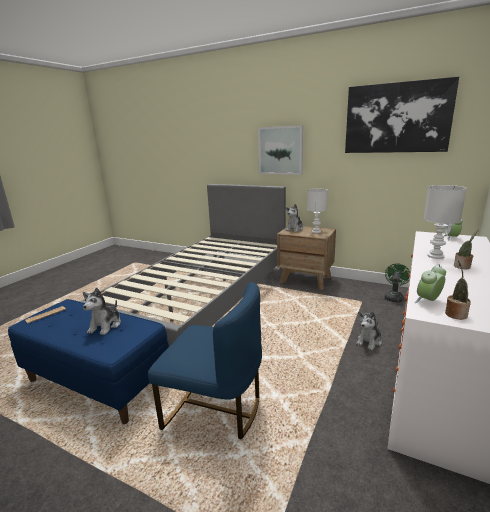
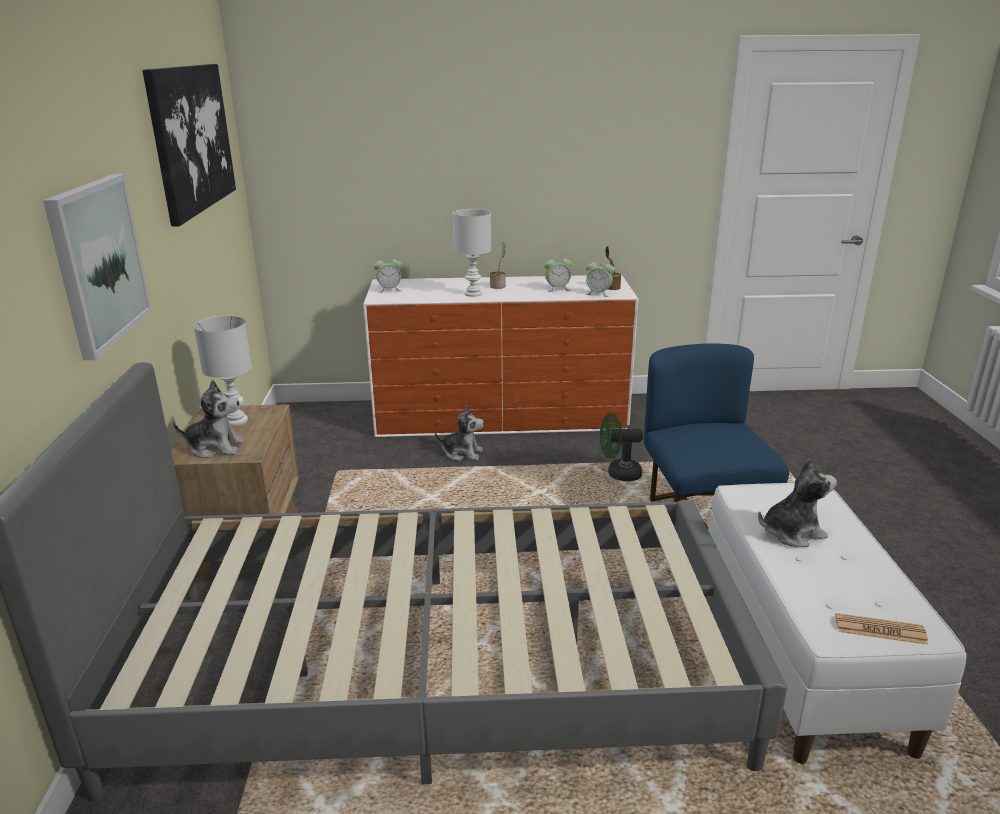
camera: 120 degrees left, 5 degrees up
blue bench [8,299,169,424] -> white bench [708,483,966,764]
green fan [385,263,410,302] -> green fan moved to [600,413,643,481]
none -> alarm clock [544,254,572,292]

